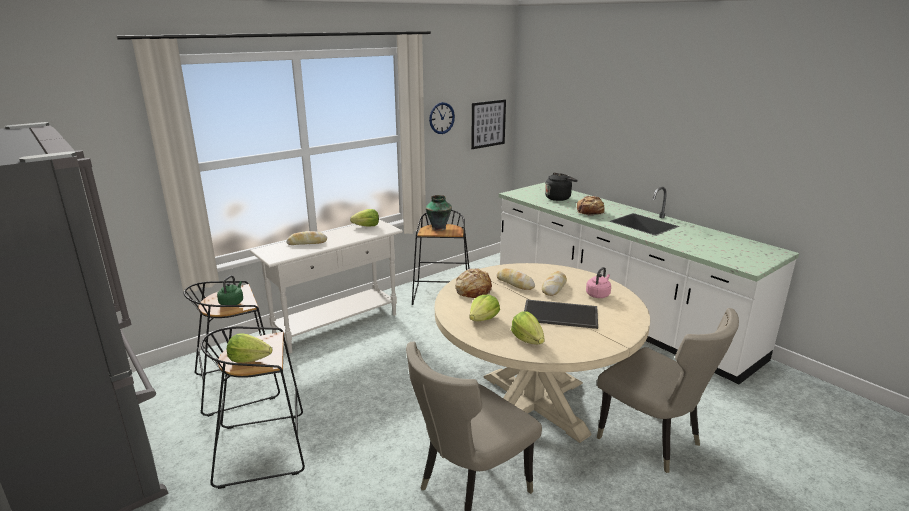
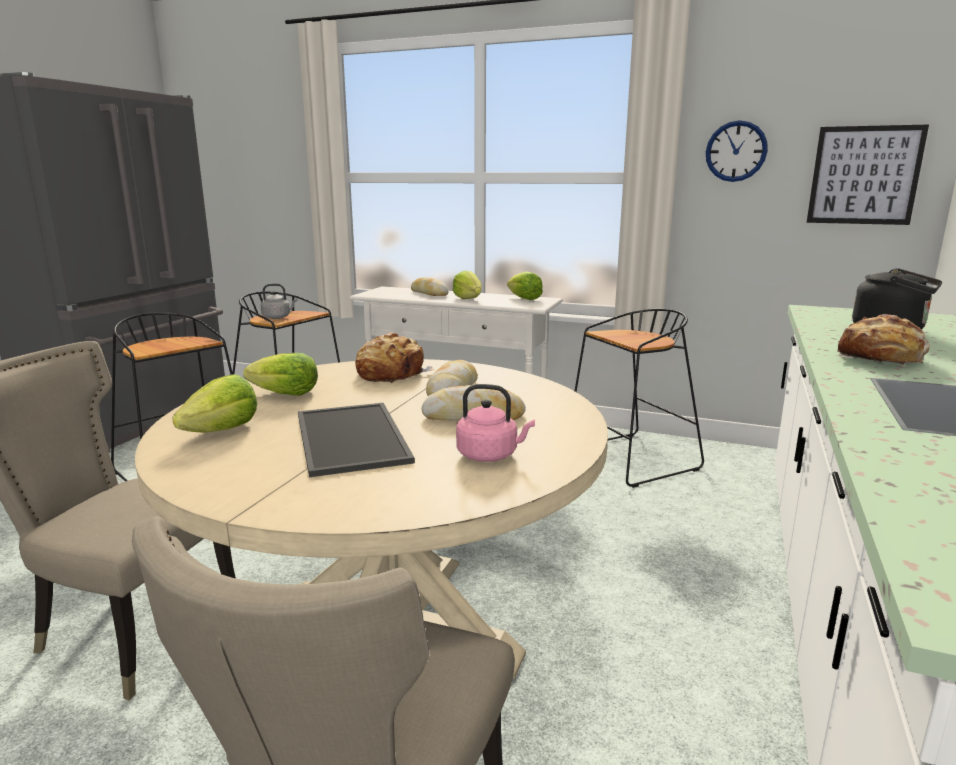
camera: 60 degrees right, 5 degrees down
green kettle [217,275,243,305] -> grey kettle [261,284,297,319]
lettuce [227,333,273,363] -> lettuce moved to [452,270,482,299]
vase [426,195,452,231] -> none

